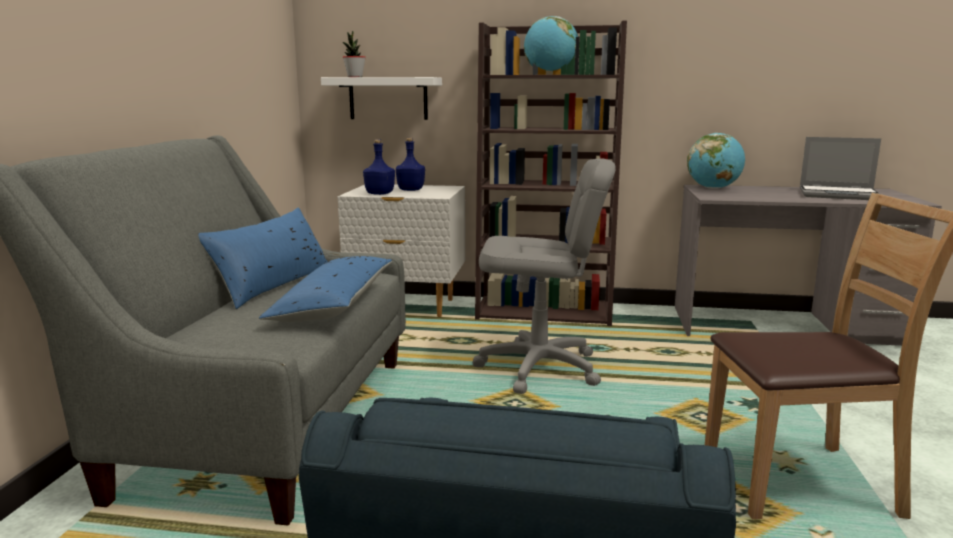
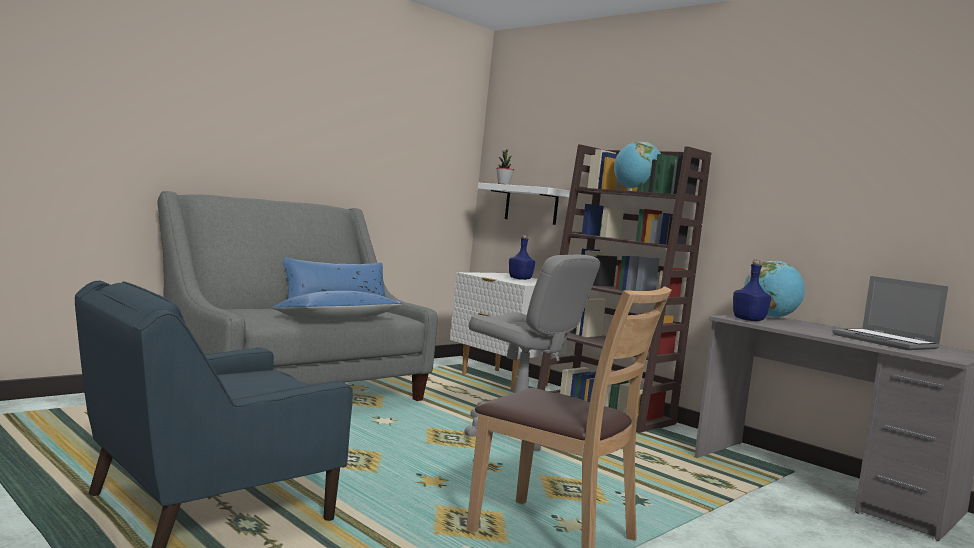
camera: 35 degrees right, 10 degrees down
blue bottle [363,139,395,195] -> blue bottle moved to [733,260,771,321]

